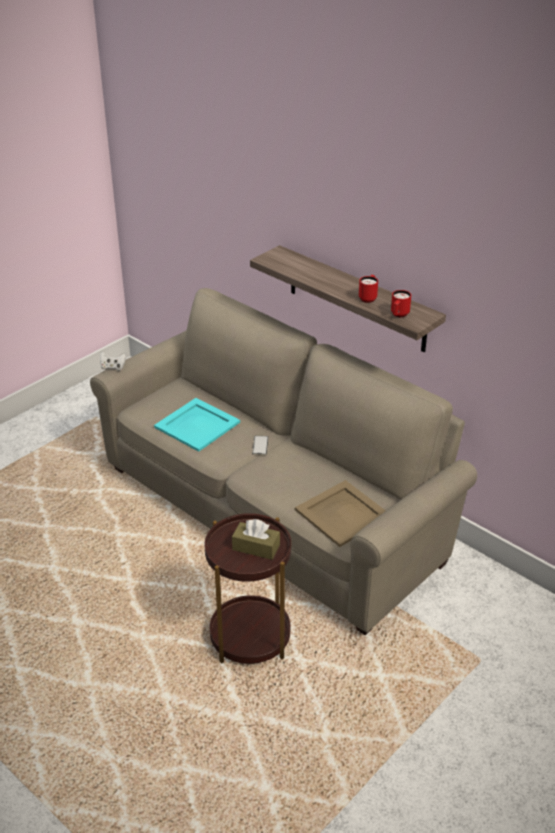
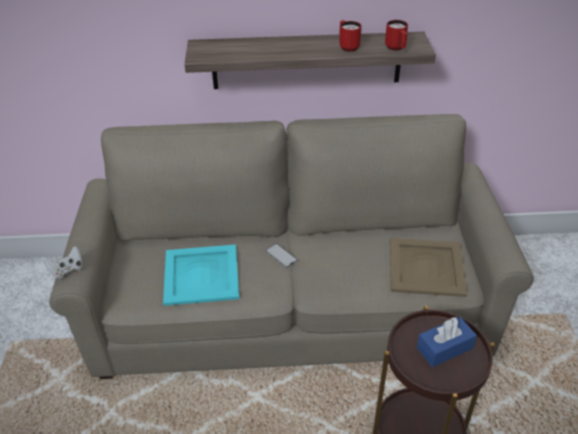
camera: 45 degrees left, 5 degrees up
brown tissue box [232,519,280,560] -> blue tissue box [417,317,477,367]

